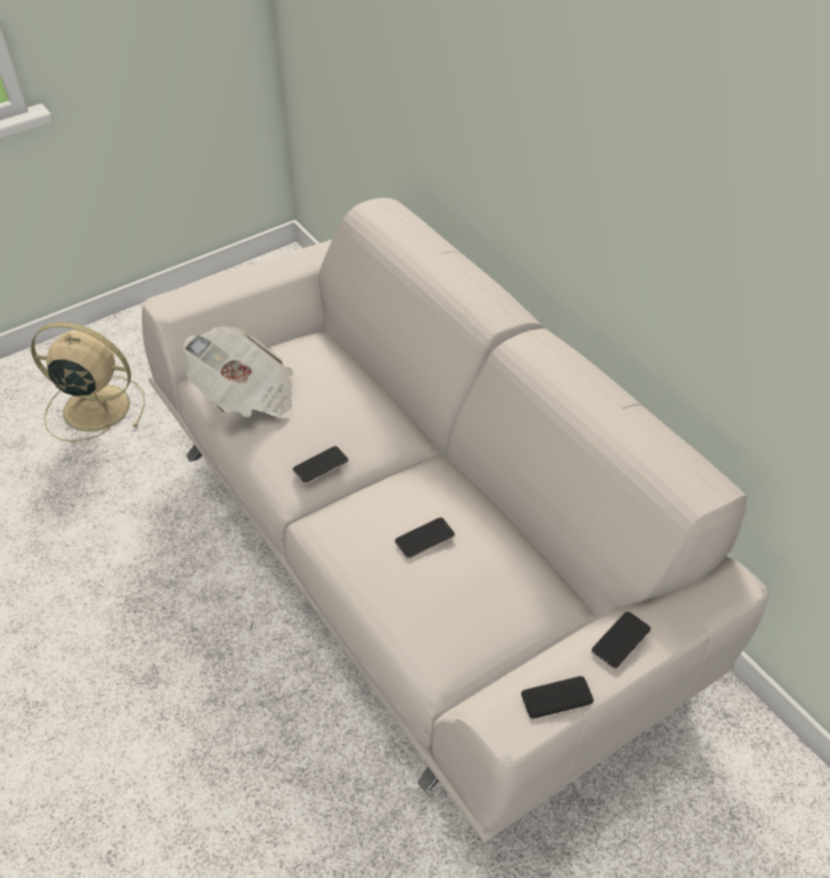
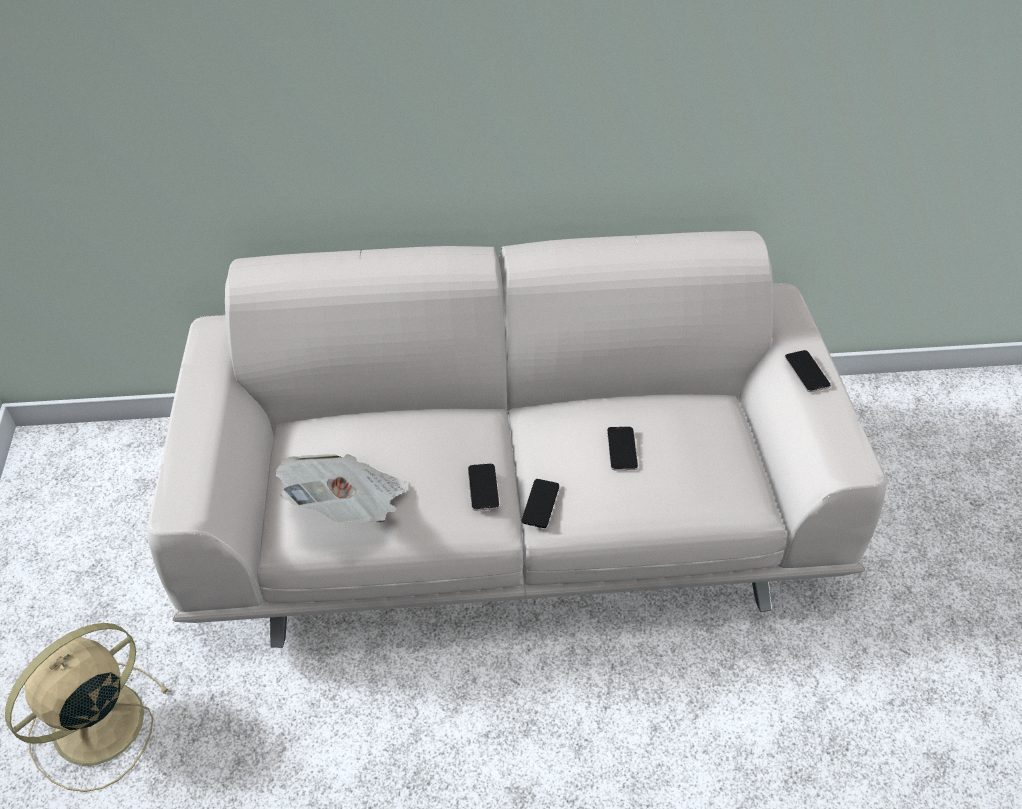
camera: 60 degrees left, 0 degrees up
phone [521,676,594,719] -> phone moved to [522,479,559,528]

